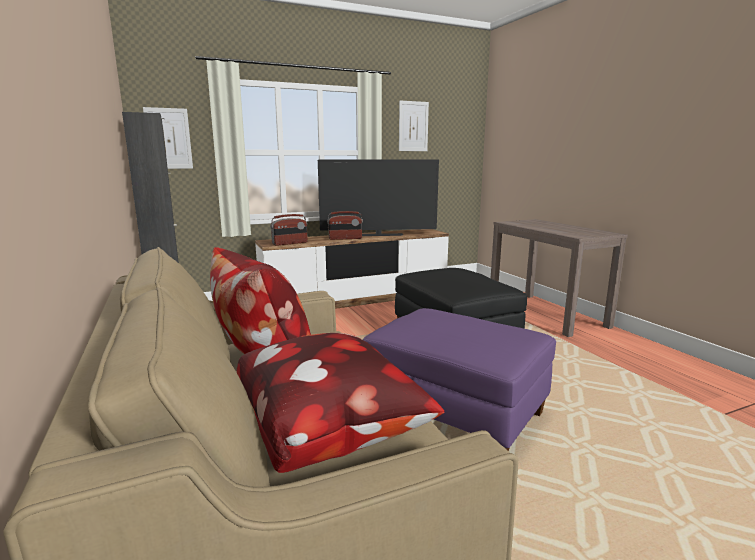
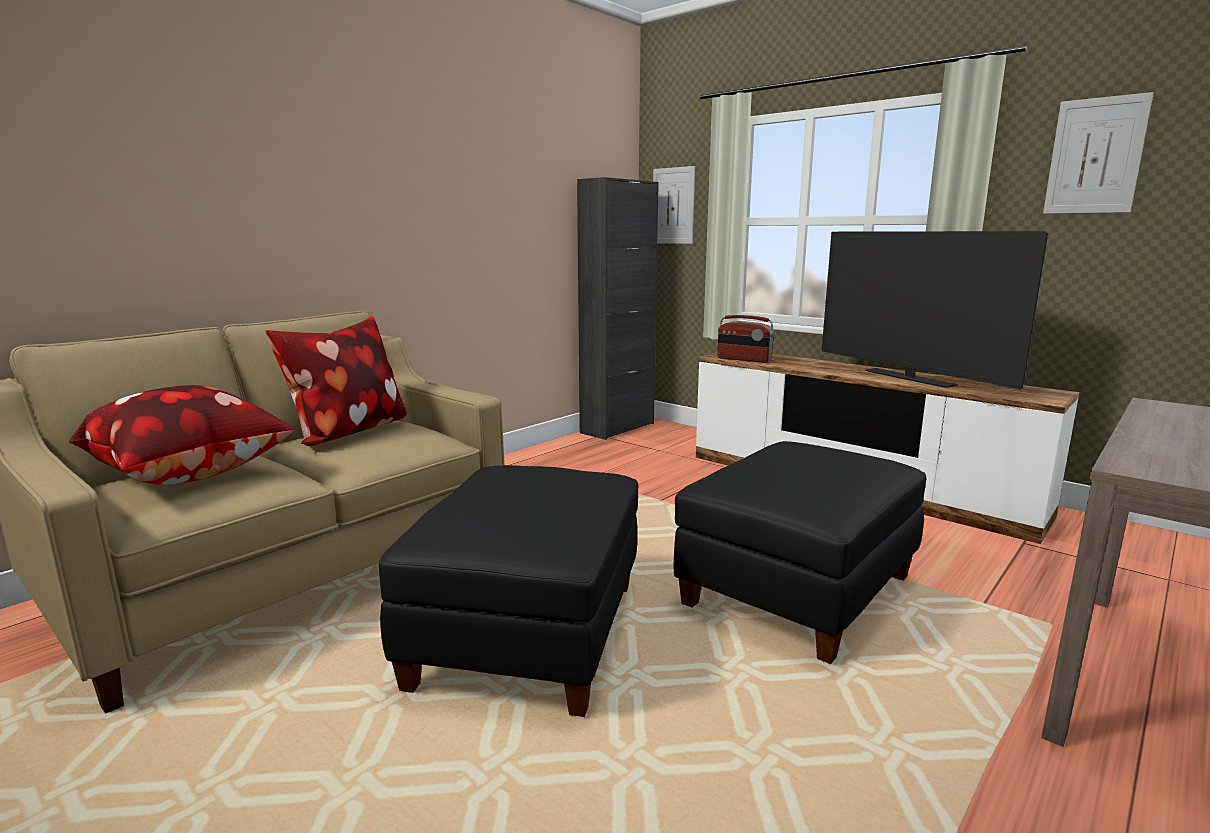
camera: 65 degrees right, 0 degrees up
radio [327,211,363,240] -> none
purple ottoman [362,308,556,451] -> black ottoman [379,465,638,717]

